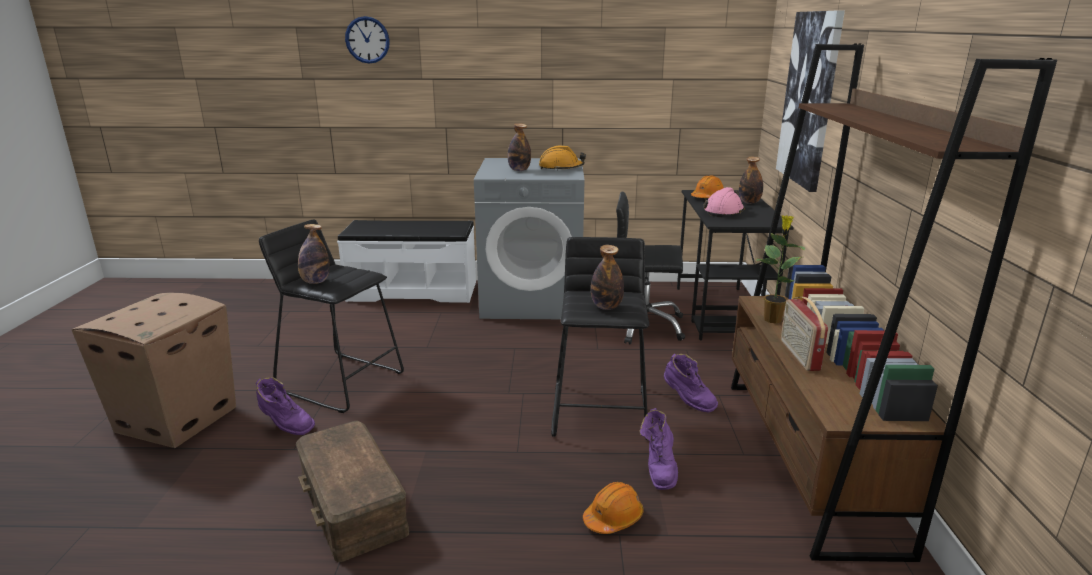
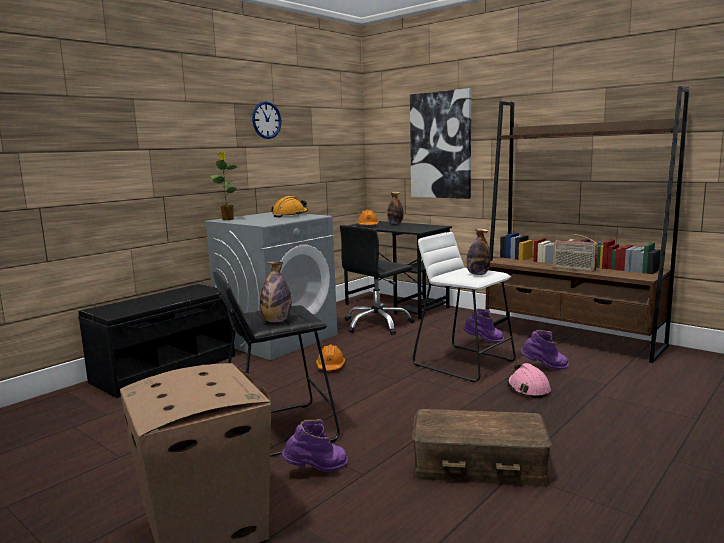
camera: 50 degrees left, 10 degrees down
white bench [337,220,476,303] -> black bench [78,284,235,398]
wall clock [345,16,390,64] -> wall clock moved to [252,101,282,139]
bottle [508,123,531,171] -> none
black stool [551,237,649,440] -> white stool [413,232,516,383]
orange hard hat [583,482,644,534] -> orange hard hat moved to [316,345,345,370]
purple boot [640,408,678,490] -> purple boot turned 45 degrees counterclockwise [521,330,569,370]
pink hard hat [703,187,745,217] -> pink hard hat moved to [508,363,551,398]
potted plant [756,215,805,324] -> potted plant moved to [211,152,238,220]

